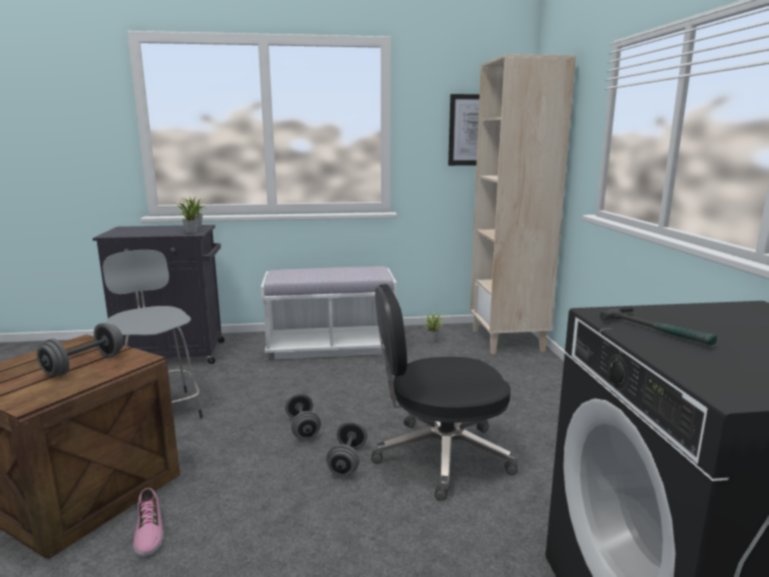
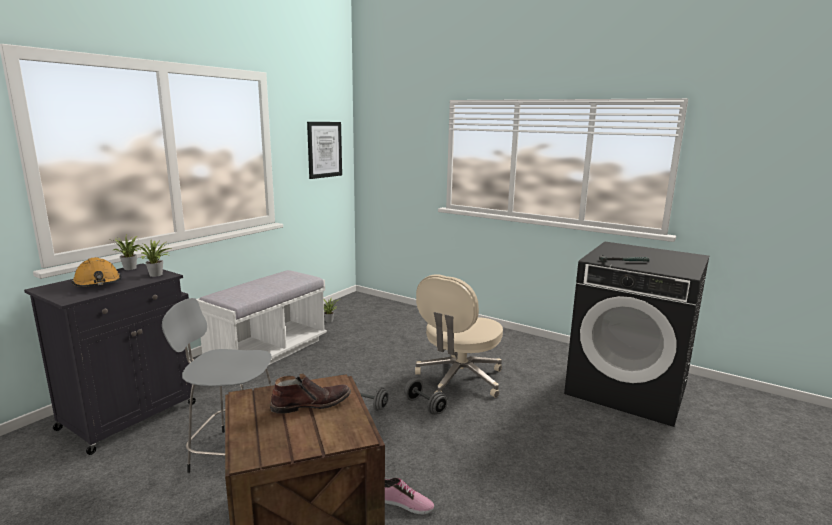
camera: 50 degrees left, 0 degrees up
grey dumbbell [37,323,124,376] -> brown boot [270,373,351,414]
black office chair [371,284,518,501] -> beige office chair [415,274,503,398]
beige bookcase [470,54,576,354] -> none
none -> orange hard hat [72,257,121,287]

